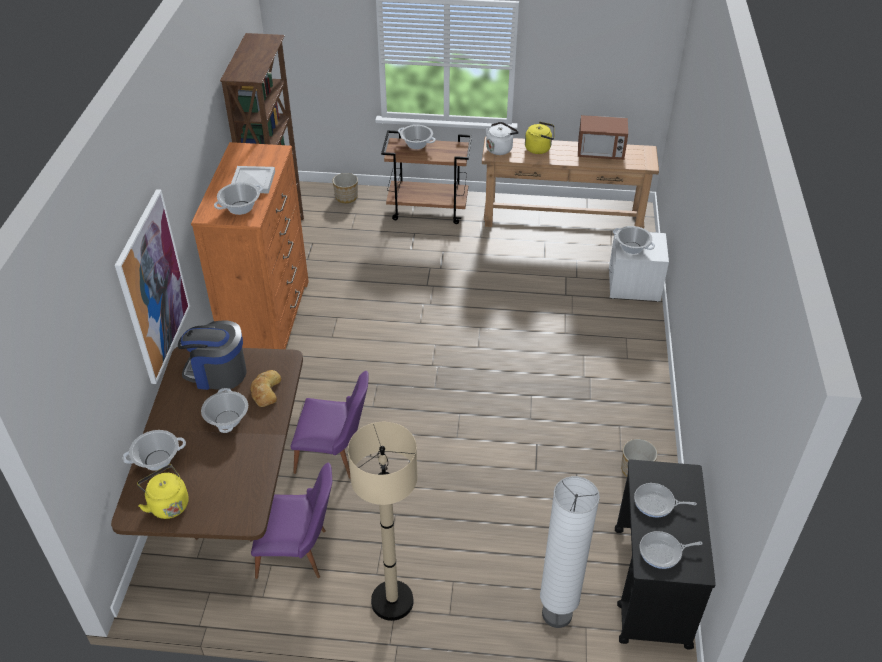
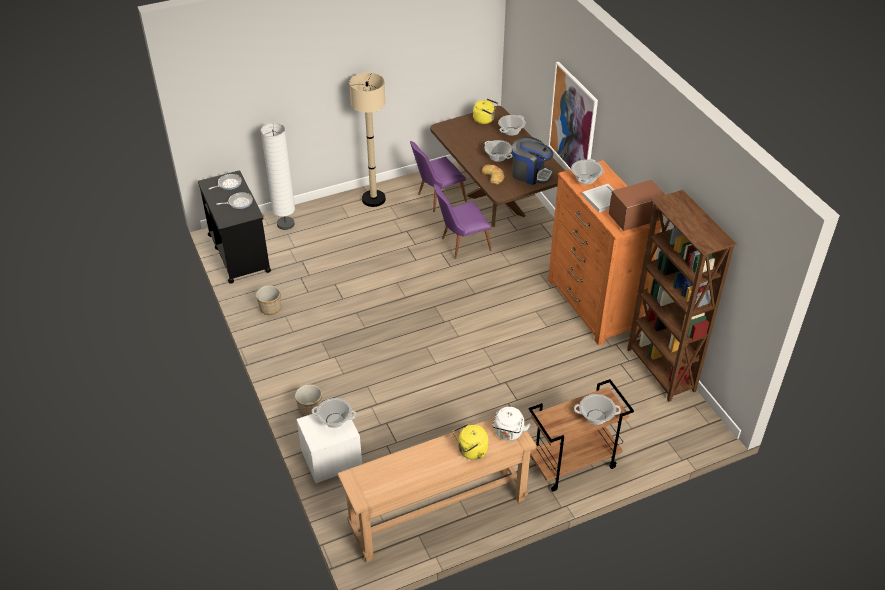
camera: 150 degrees right, 0 degrees up
coffee machine [178,320,247,390] -> coffee machine turned 45 degrees clockwise [512,136,553,185]
planter [332,173,358,203] -> planter moved to [295,385,322,416]
microwave [578,115,628,160] -> microwave moved to [609,180,666,231]

